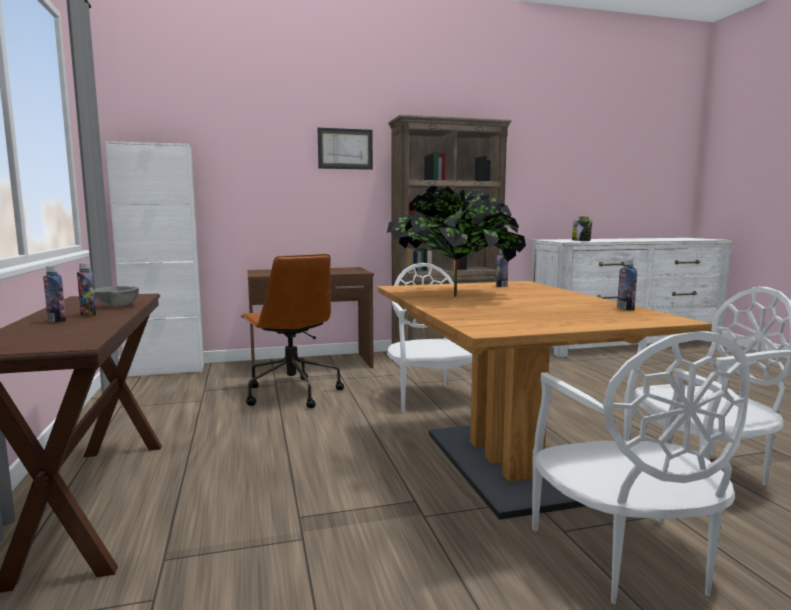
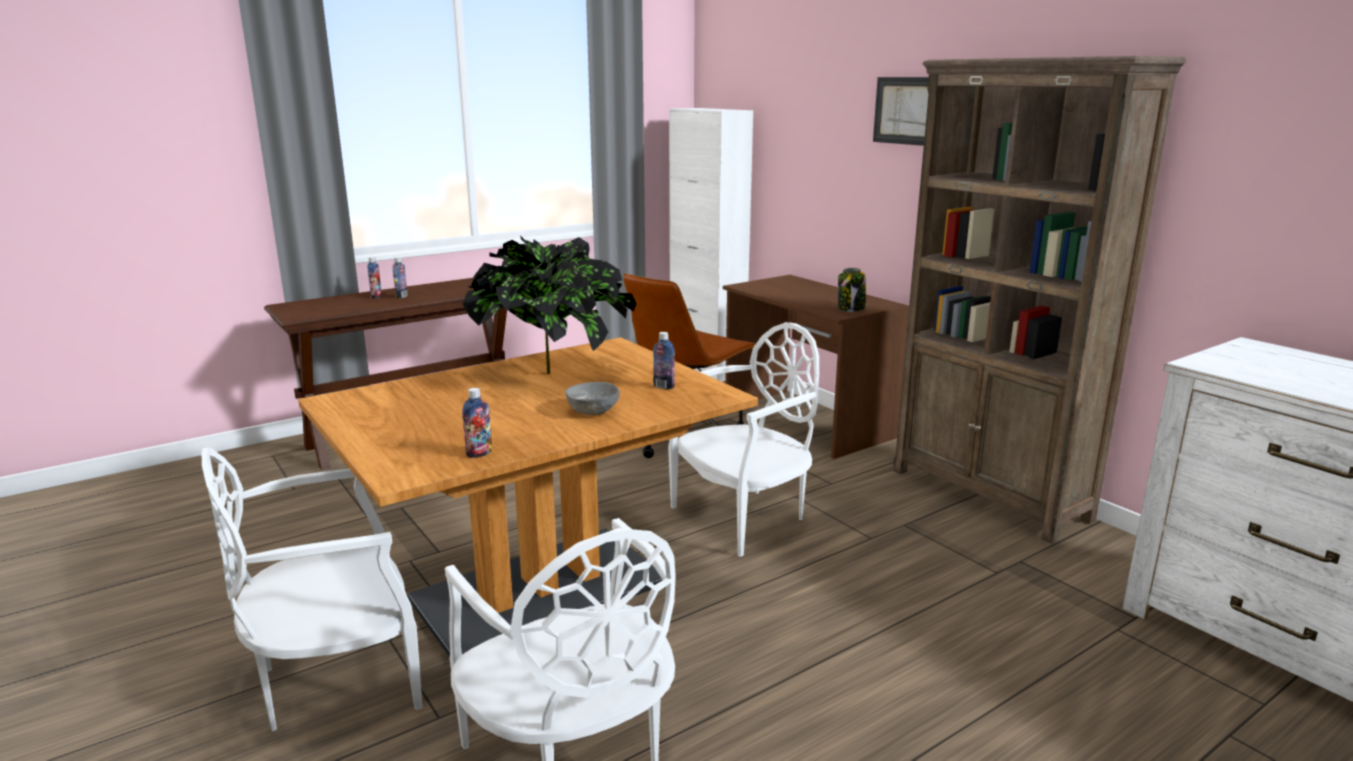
camera: 70 degrees right, 10 degrees up
grey bowl [94,286,139,307] -> grey bowl moved to [565,382,620,415]
jar [572,216,592,241] -> jar moved to [838,268,866,312]

